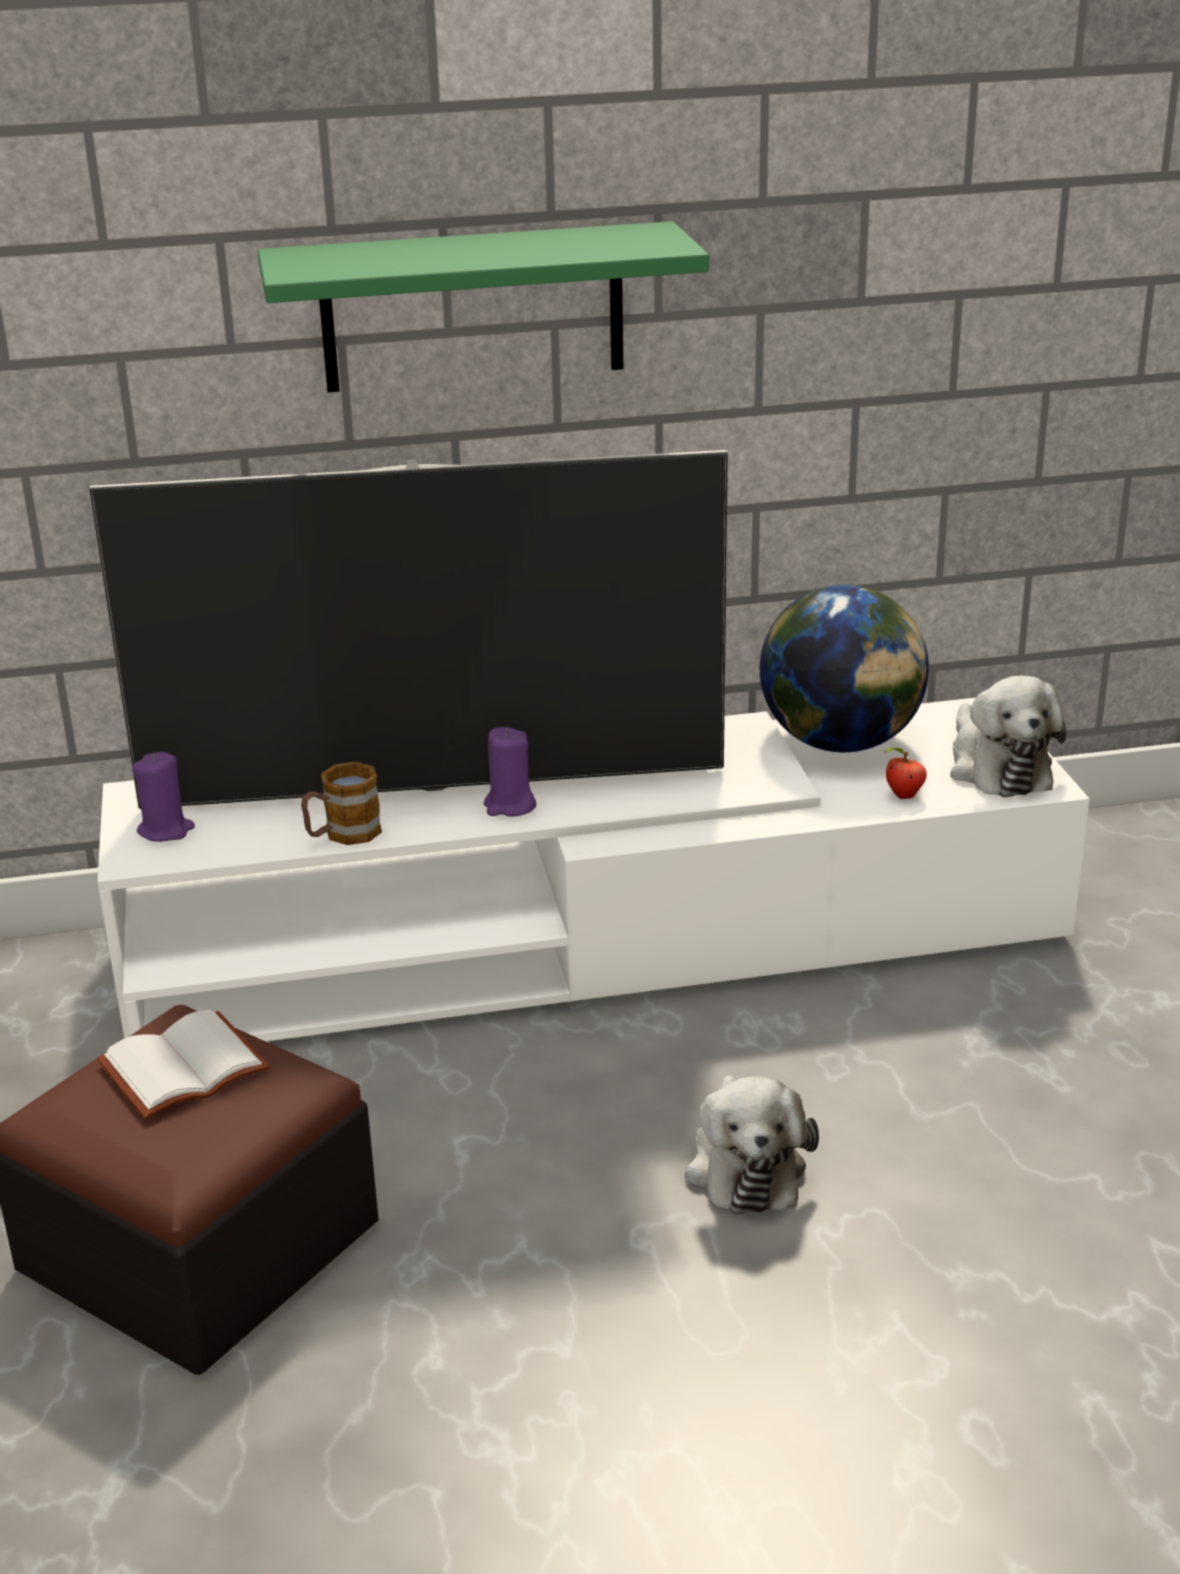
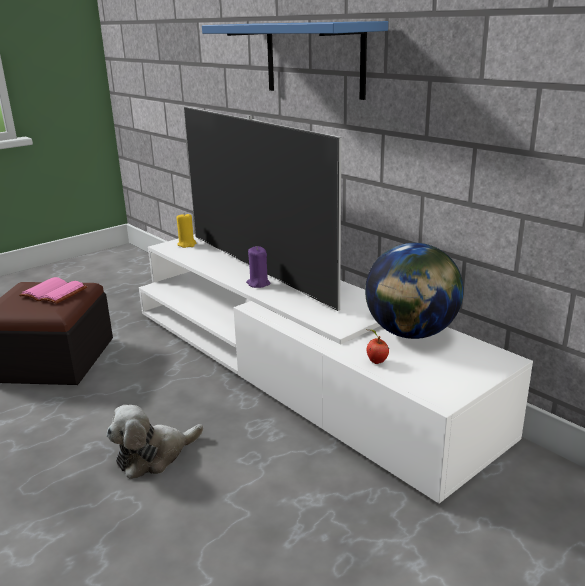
camera: 60 degrees right, 5 degrees down
white book [97,1009,270,1119] -> pink book [19,277,87,304]
purple candle [132,752,195,842] -> yellow candle [177,213,197,248]
green shelf [258,221,709,392] -> blue shelf [202,21,388,100]
mug [301,762,382,845] -> none
plush toy [950,676,1066,797] -> none

